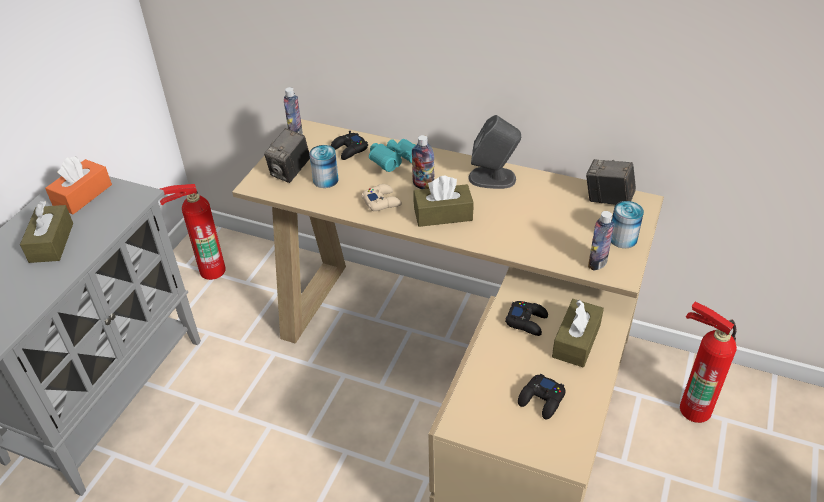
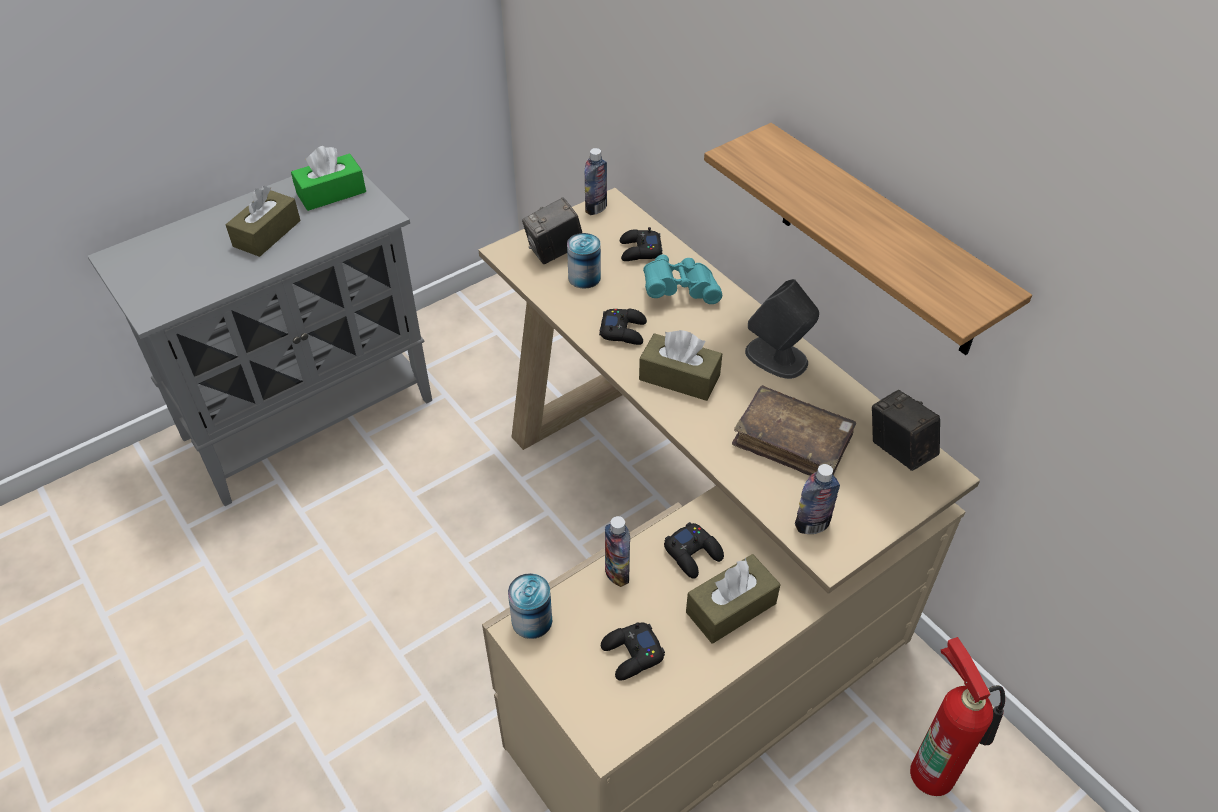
camera: 30 degrees right, 5 degrees up
orange tissue box [45,156,112,214] -> green tissue box [291,146,366,211]
fire extinguisher [160,184,226,280] -> none
beige game controller [362,184,402,211] -> black game controller [599,309,647,345]
bottle [412,135,434,189] -> bottle moved to [605,516,630,587]
can [611,201,644,248] -> can moved to [508,573,552,639]
none -> shelf [704,123,1032,355]
none -> brown book [732,385,856,476]

